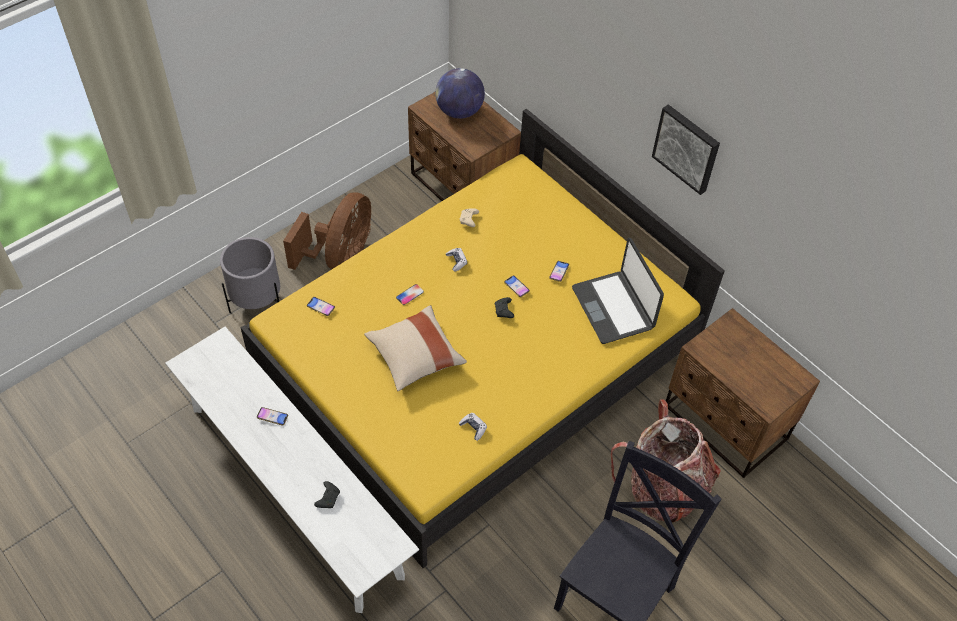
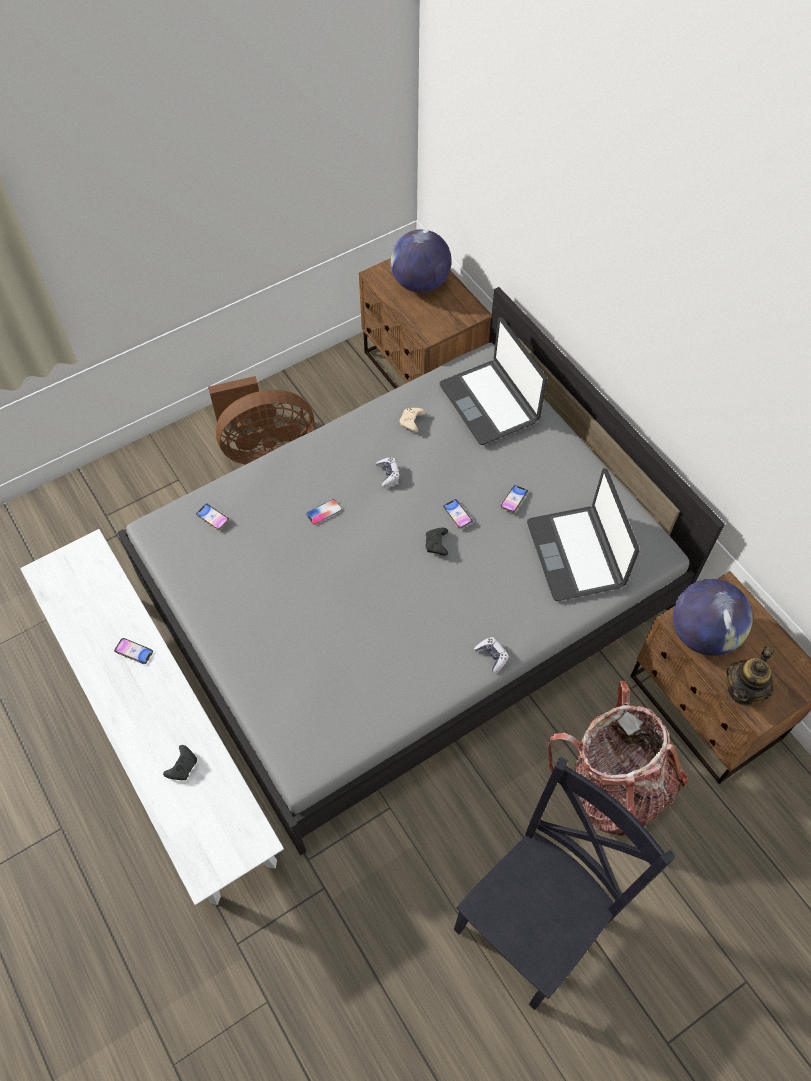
camera: 10 degrees right, 5 degrees up
grey planter [220,237,280,313] -> none
yellow bed [241,109,725,568] -> grey bed [117,287,725,856]
brown fan [283,192,371,270] -> brown fan turned 45 degrees clockwise [208,376,314,465]
beige pillow [364,305,467,391] -> none
game controller [459,413,487,441] -> game controller moved to [474,637,509,673]
picture [652,104,720,195] -> none
none -> laptop [439,317,547,445]
none -> globe [673,579,753,656]
none -> teapot [727,646,774,706]

